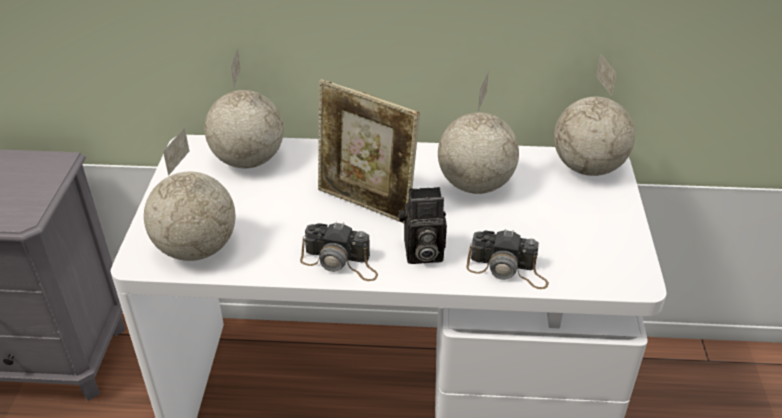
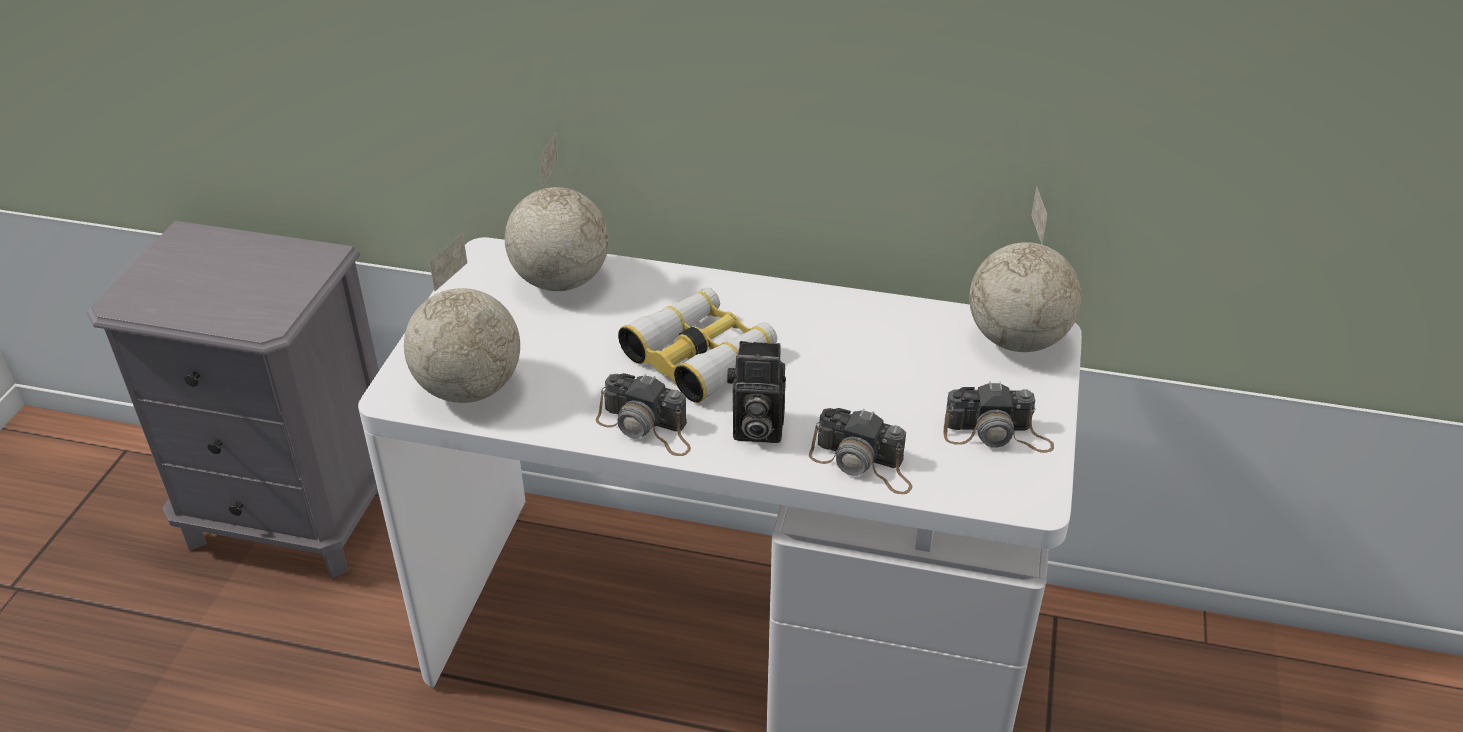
camera: 10 degrees right, 0 degrees up
picture frame [318,79,420,223] -> binoculars [618,288,777,403]
globe [438,71,519,194] -> none
none -> camera [944,381,1054,453]

